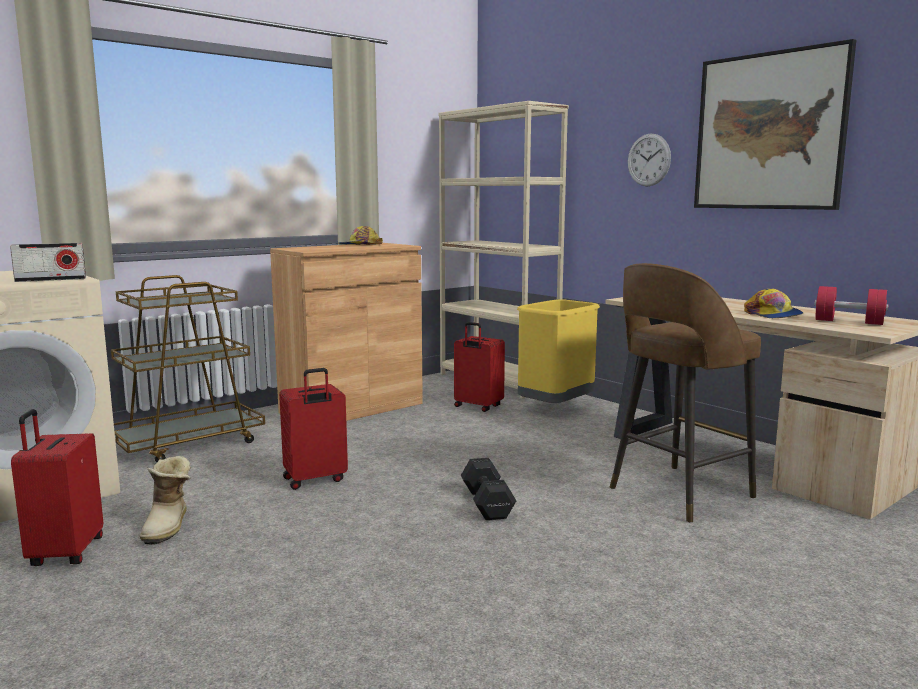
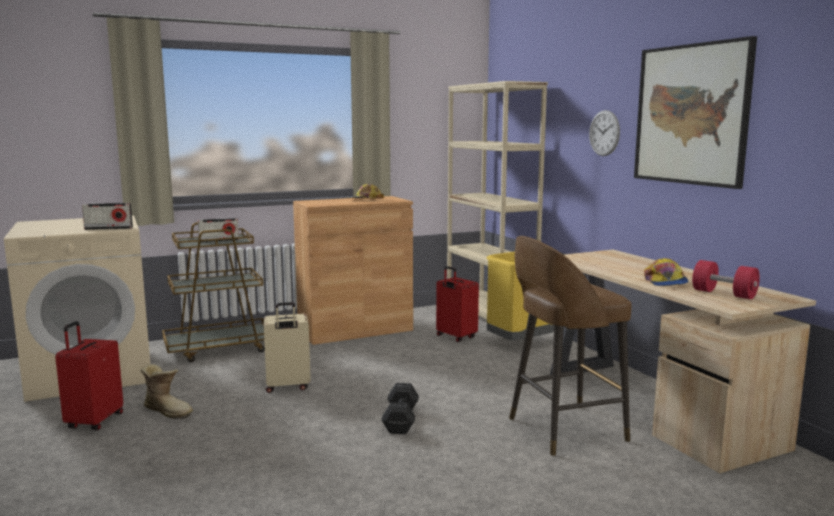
camera: 15 degrees right, 0 degrees up
boot [140,456,191,545] -> boot turned 75 degrees counterclockwise [140,364,193,419]
red suitcase [279,368,348,490] -> beige suitcase [264,302,311,393]
none -> radio [198,218,239,242]

